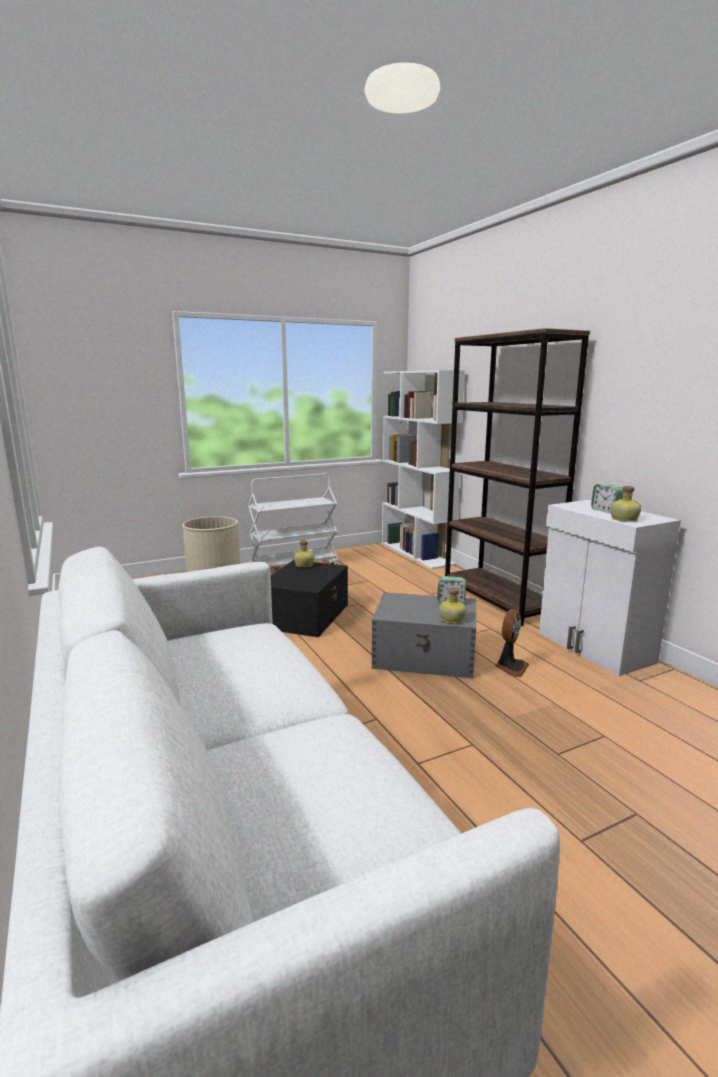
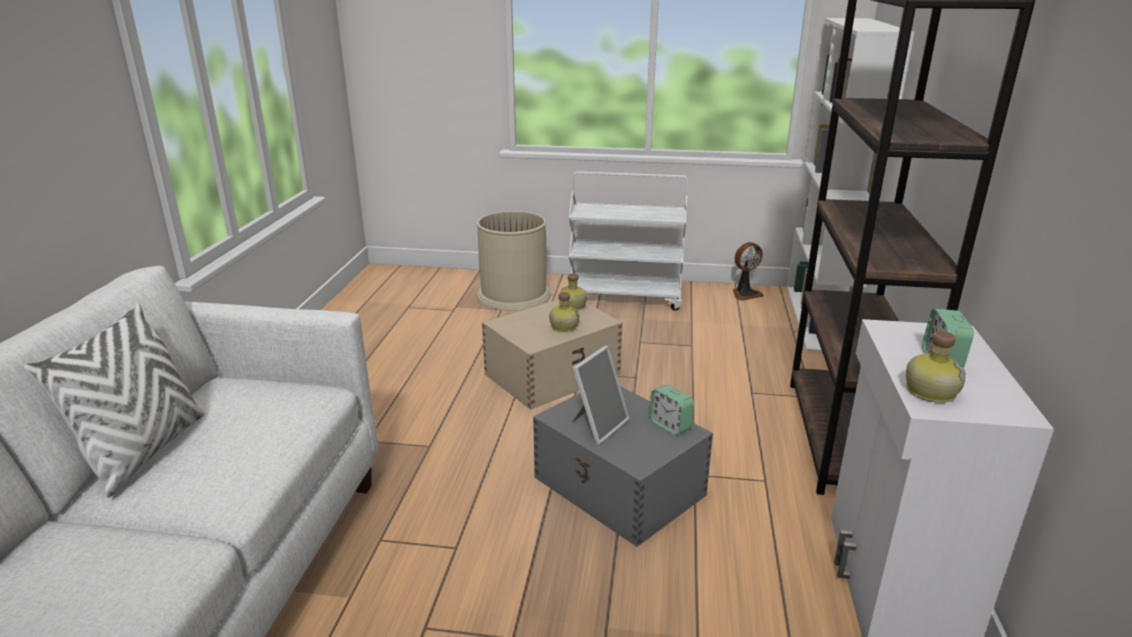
camera: 35 degrees right, 10 degrees up
black storage box [270,560,348,637] -> beige storage box [482,299,622,410]
bottle [439,588,466,624] -> bottle moved to [549,292,579,332]
fan [495,609,529,677] -> fan moved to [733,242,764,301]
none -> white pillow [24,304,205,498]
none -> picture frame [571,346,629,445]

